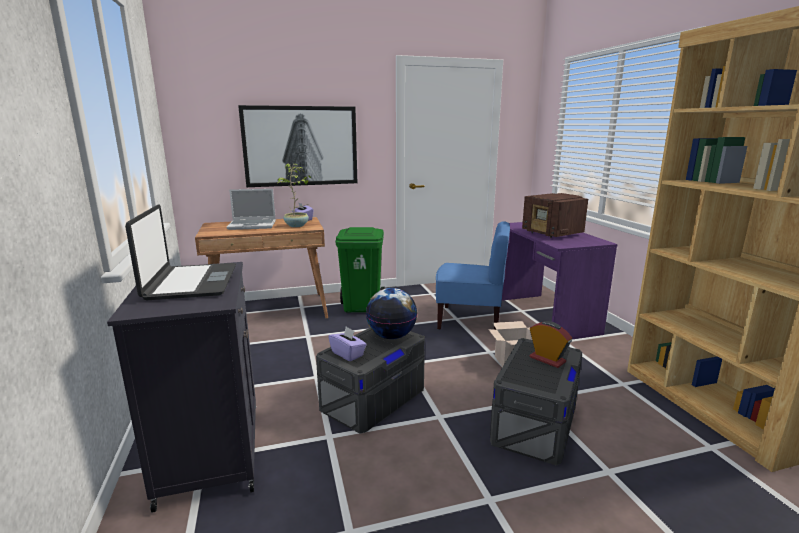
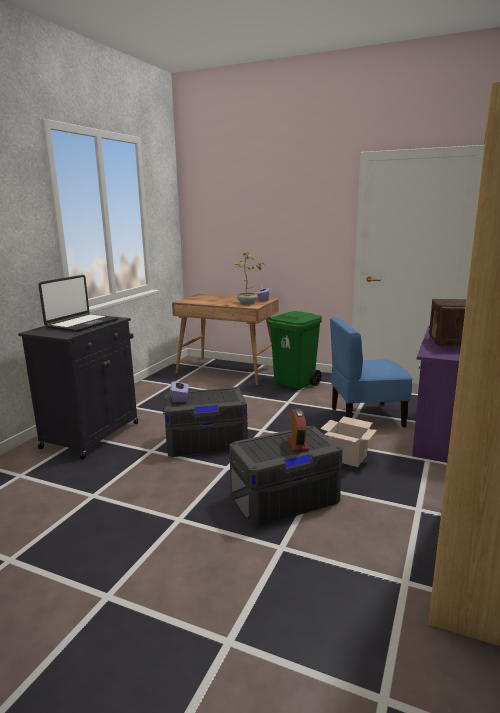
camera: 40 degrees right, 0 degrees up
laptop [227,189,276,230] -> none
picture [238,105,357,187] -> none
globe [366,288,417,339] -> none
blue chair [436,221,510,330] -> blue chair turned 120 degrees clockwise [330,318,413,427]

